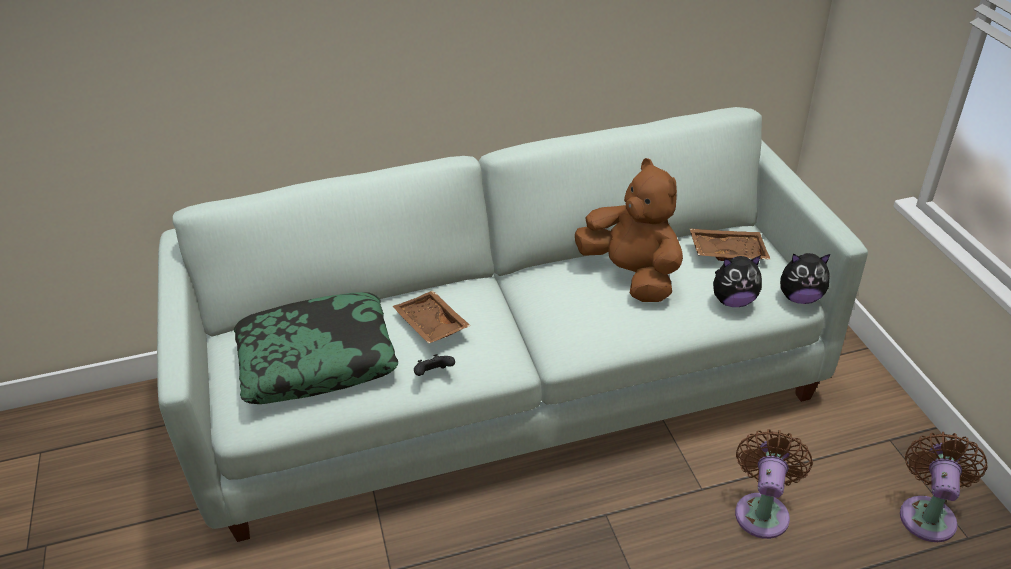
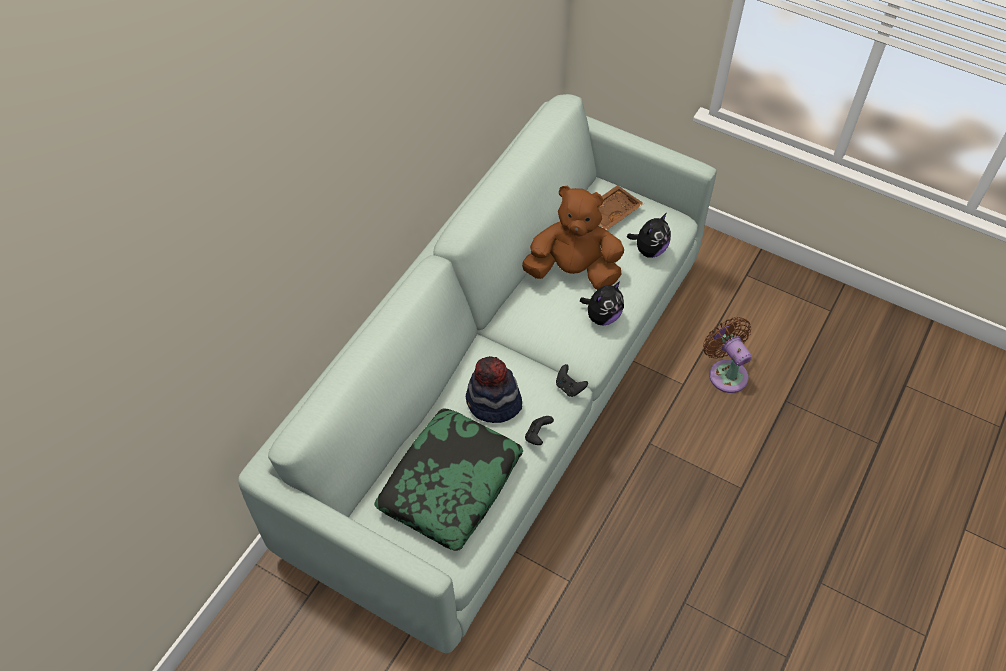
camera: 45 degrees left, 15 degrees up
brown tray [392,291,471,344] -> hat [466,356,522,423]
plush toy [780,253,830,304] -> plush toy moved to [580,281,624,326]
brown fan [900,432,988,542] -> none
none -> black game controller [556,364,588,397]

